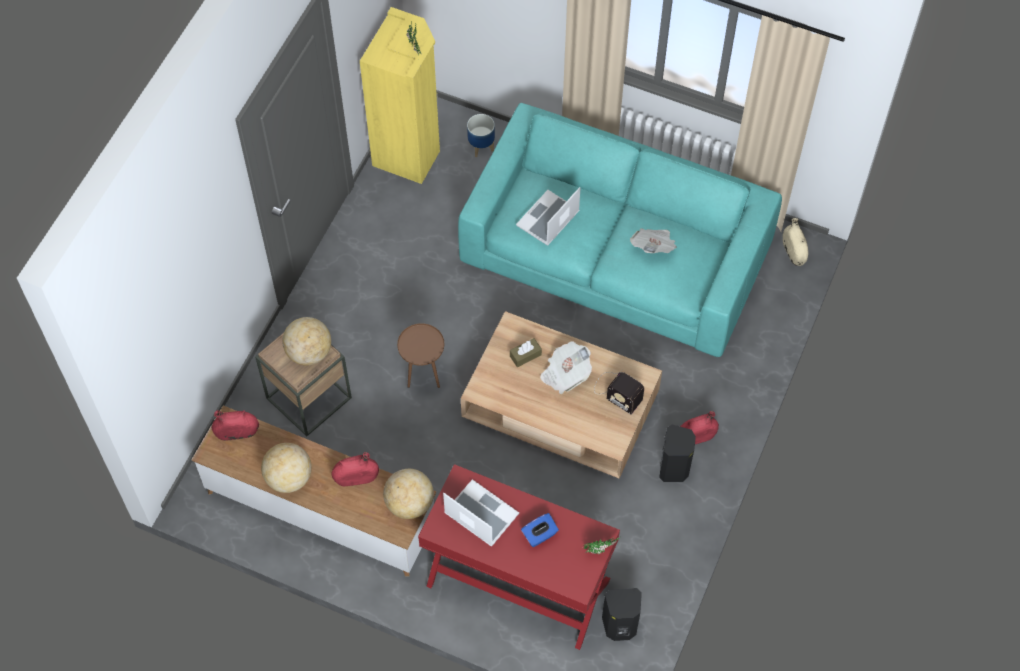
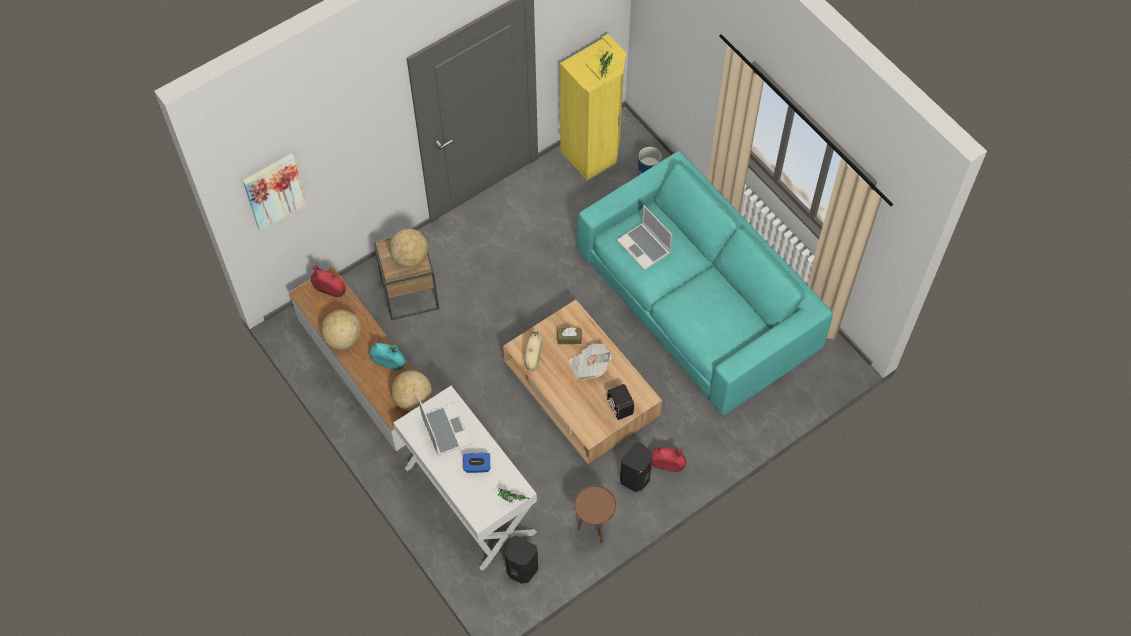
camera: 30 degrees right, 0 degrees up
red vase [331,452,379,486] -> turquoise vase [370,342,406,371]
brown side table [397,323,444,388] -> brown side table moved to [574,485,616,543]
red console table [418,464,620,650] -> white console table [394,386,537,571]
laptop [516,187,580,246] -> laptop turned 105 degrees counterclockwise [617,205,672,270]
newspaper [630,228,677,253] -> none
beige vase [783,218,808,266] -> beige vase moved to [525,329,543,371]
none -> picture [243,153,307,231]

